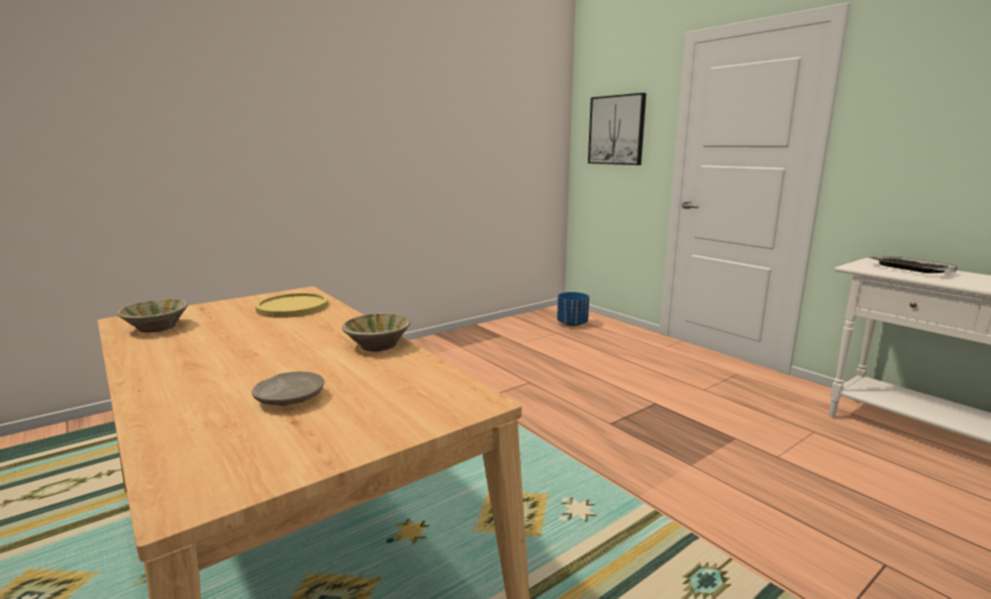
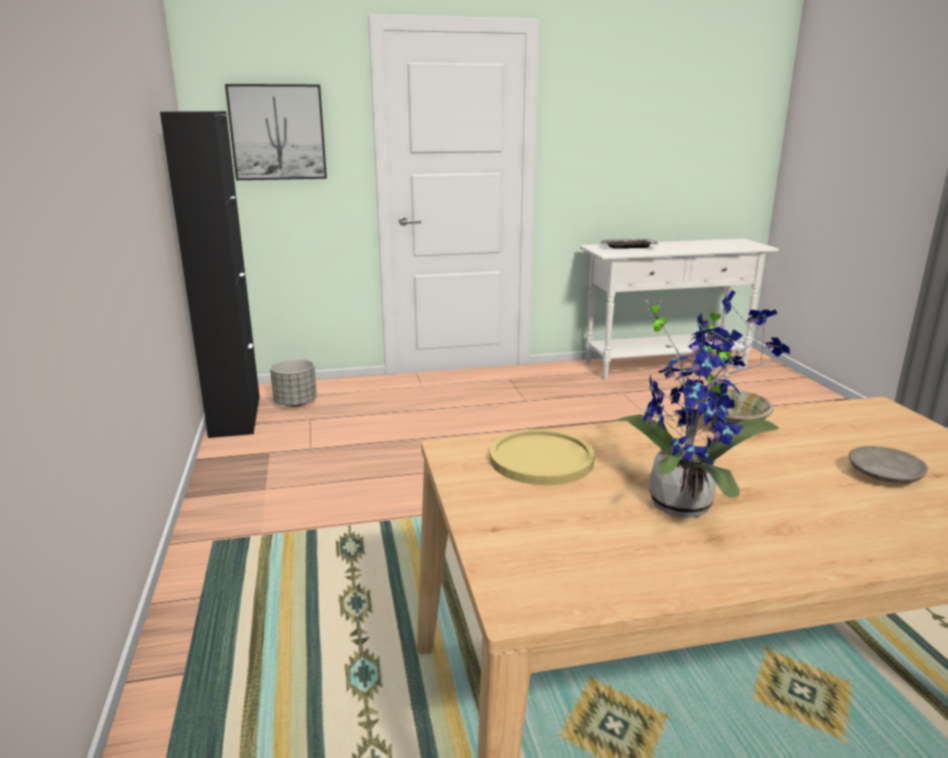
camera: 65 degrees left, 5 degrees up
beige bowl [117,299,188,332] -> none
blue planter [557,292,589,326] -> grey planter [270,359,317,407]
none -> black cabinet [160,111,260,438]
none -> potted plant [614,291,790,518]

